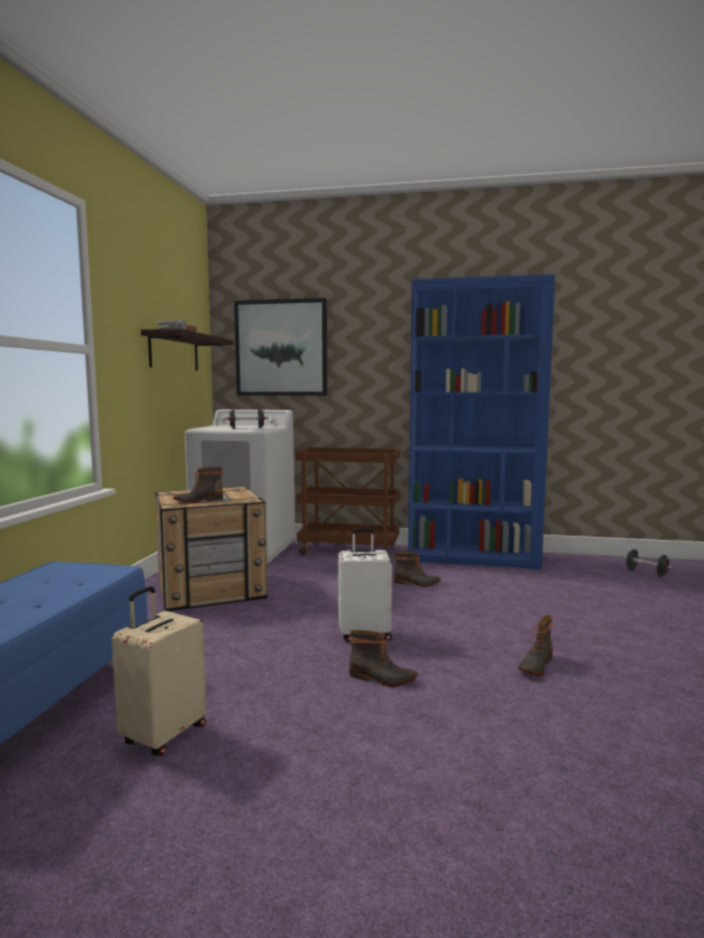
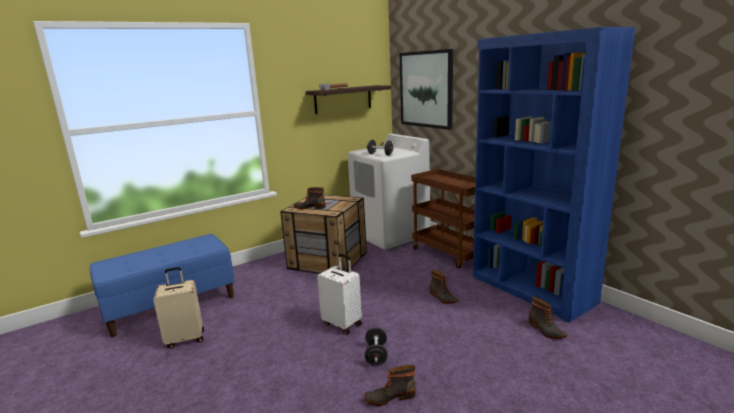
camera: 45 degrees right, 10 degrees up
boot [349,630,418,687] -> boot moved to [529,297,567,339]
black dumbbell [624,549,673,577] -> black dumbbell moved to [365,327,388,365]

